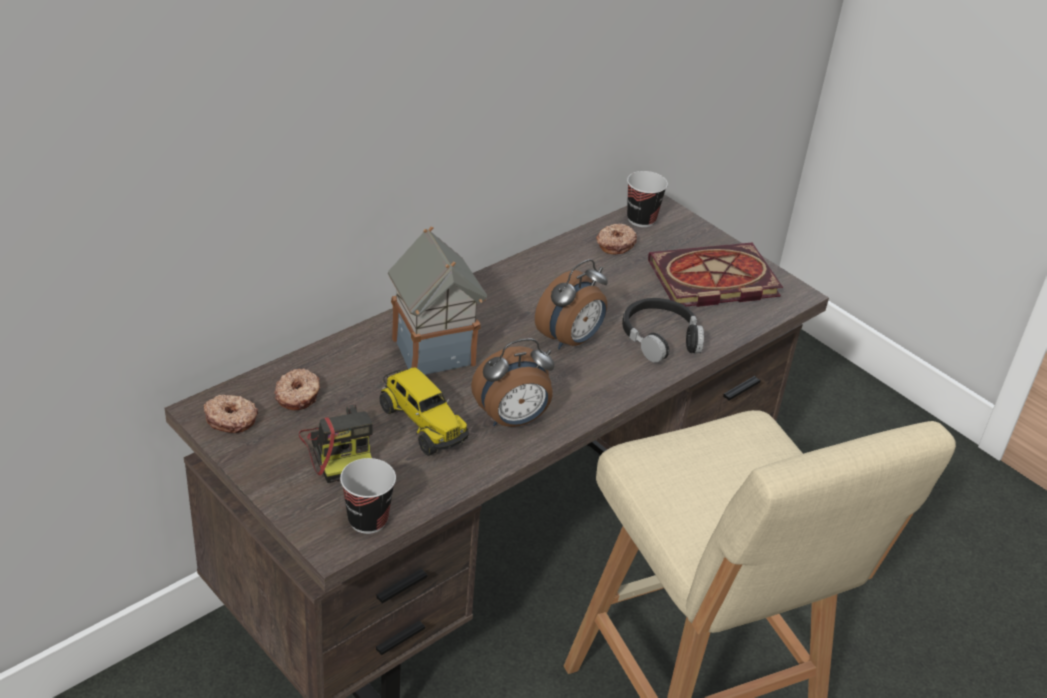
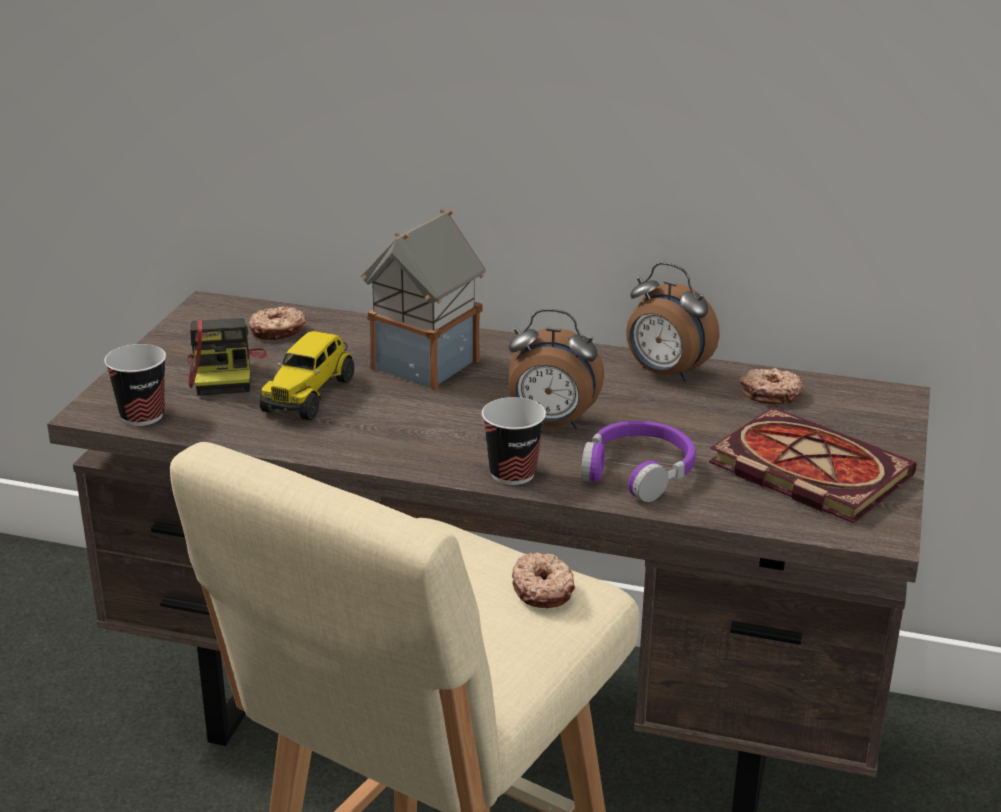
camera: 60 degrees right, 10 degrees down
donut [204,395,258,433] -> donut moved to [512,552,575,608]
camera [299,404,373,483] -> camera turned 45 degrees counterclockwise [187,318,267,395]
alarm clock [471,338,555,427] -> alarm clock moved to [626,262,720,382]
black headphones [622,298,704,363] -> purple headphones [581,421,696,502]
cup [627,171,668,227] -> cup moved to [482,397,546,485]

